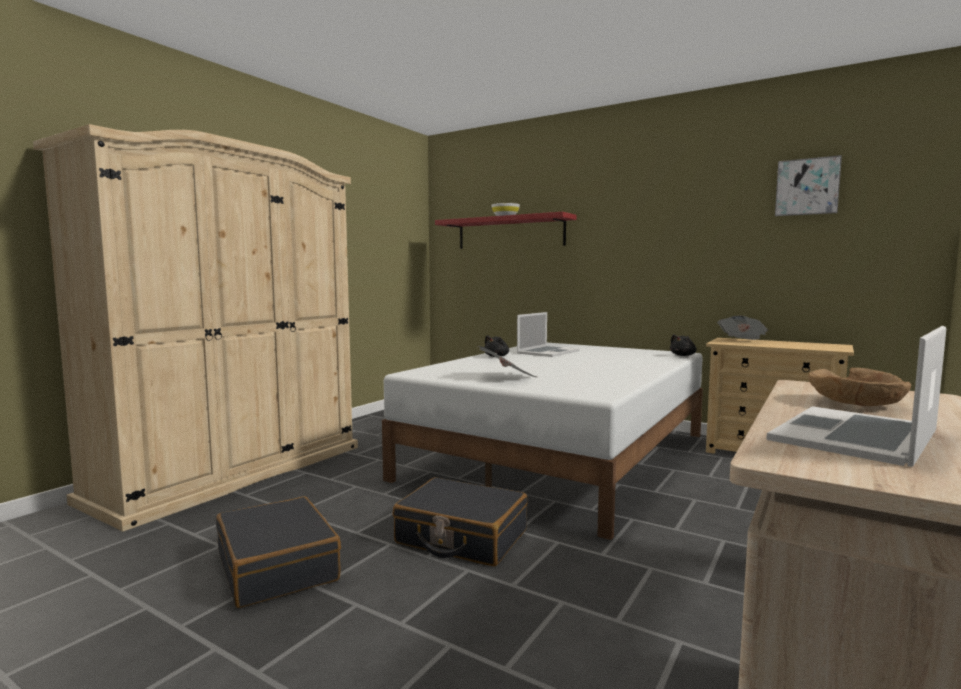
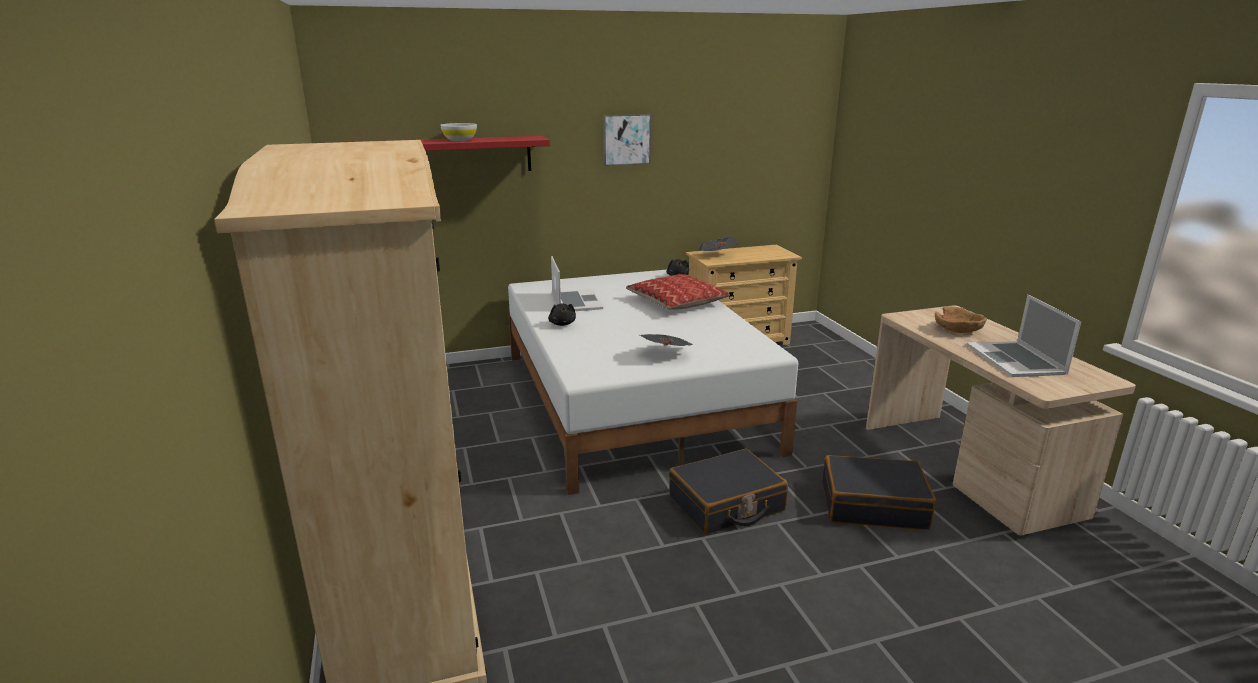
camera: 50 degrees left, 15 degrees up
black suitcase [216,496,341,608] -> black suitcase moved to [822,455,936,530]
picture [775,155,842,216] -> picture moved to [603,114,651,166]
none -> pillow [626,274,730,310]

